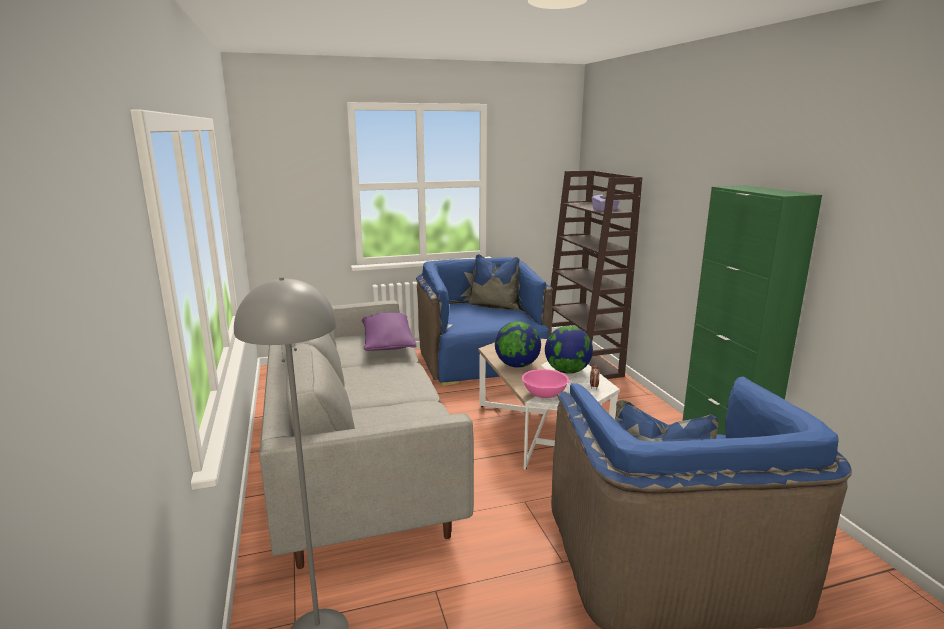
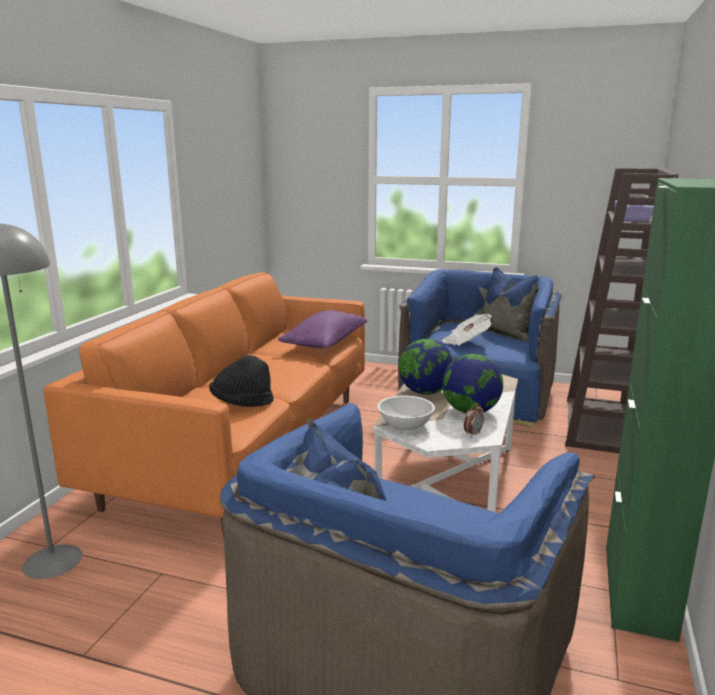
camera: 35 degrees right, 0 degrees up
grey sofa [259,300,474,569] -> orange sofa [43,272,365,537]
pink bowl [522,369,569,398] -> white bowl [378,396,435,430]
none -> black hat [209,355,274,407]
none -> newspaper [442,314,492,346]

